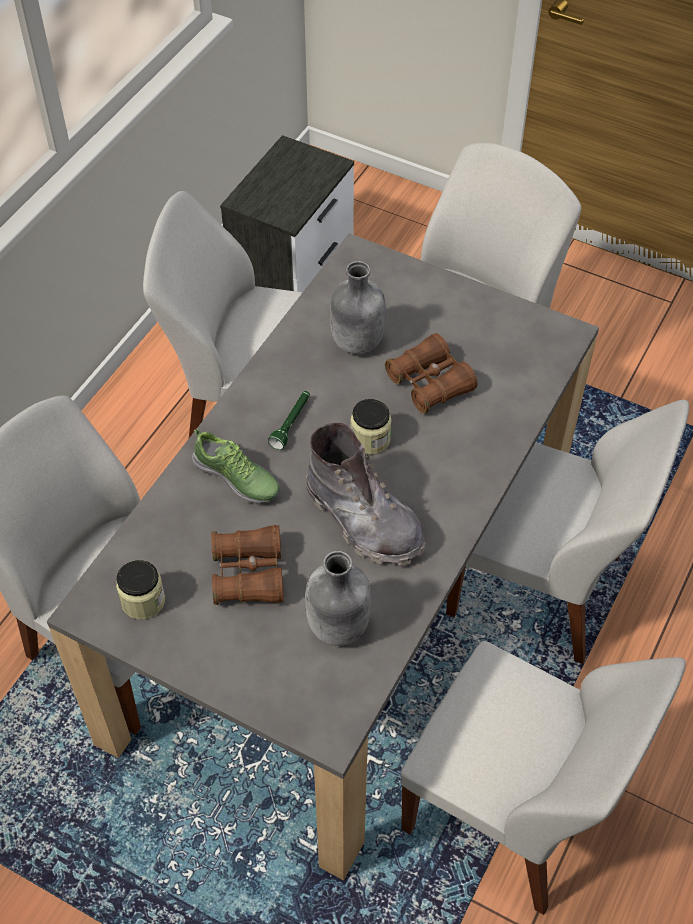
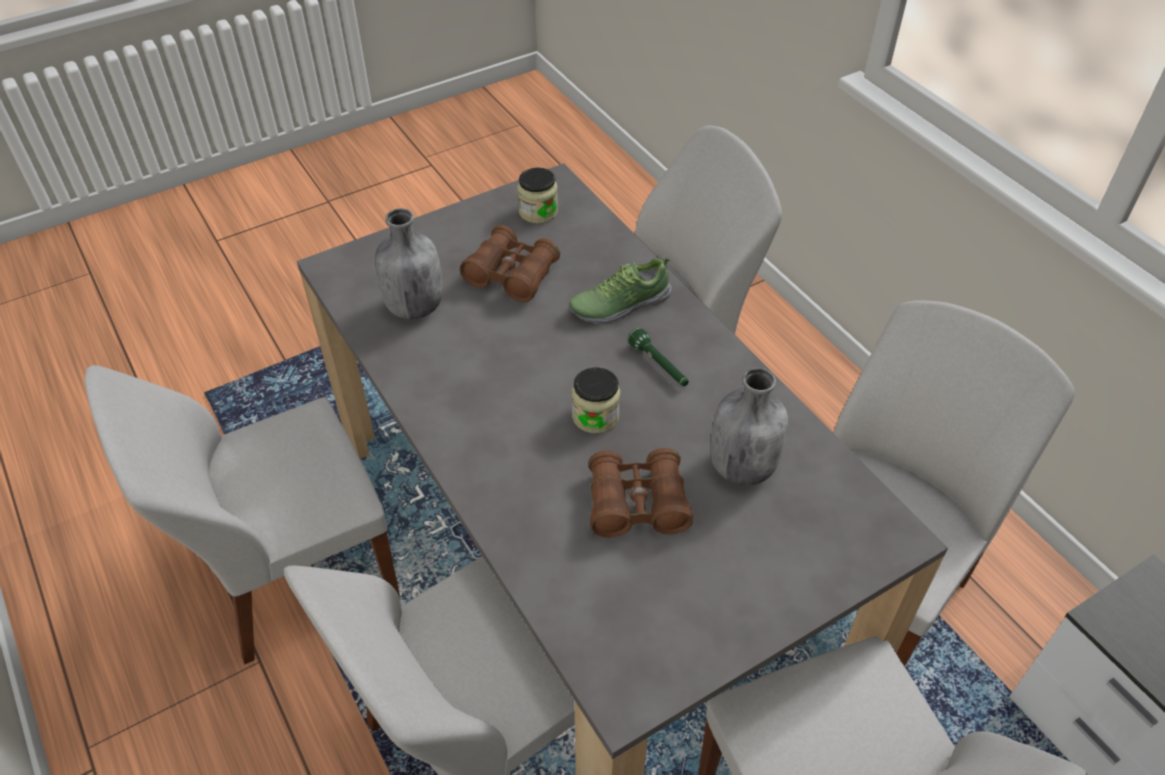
camera: 120 degrees right, 5 degrees down
grey boot [306,423,426,567] -> none

